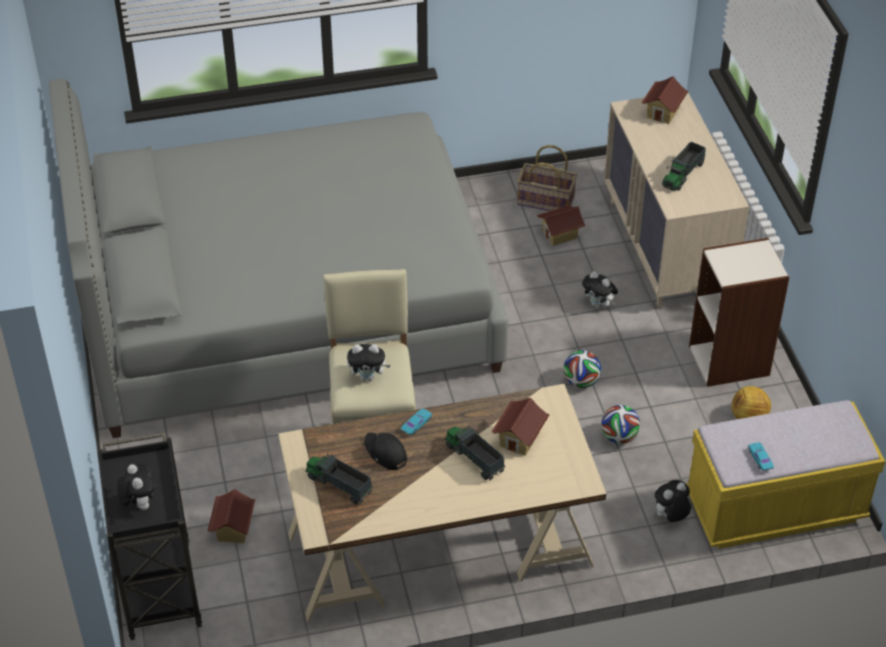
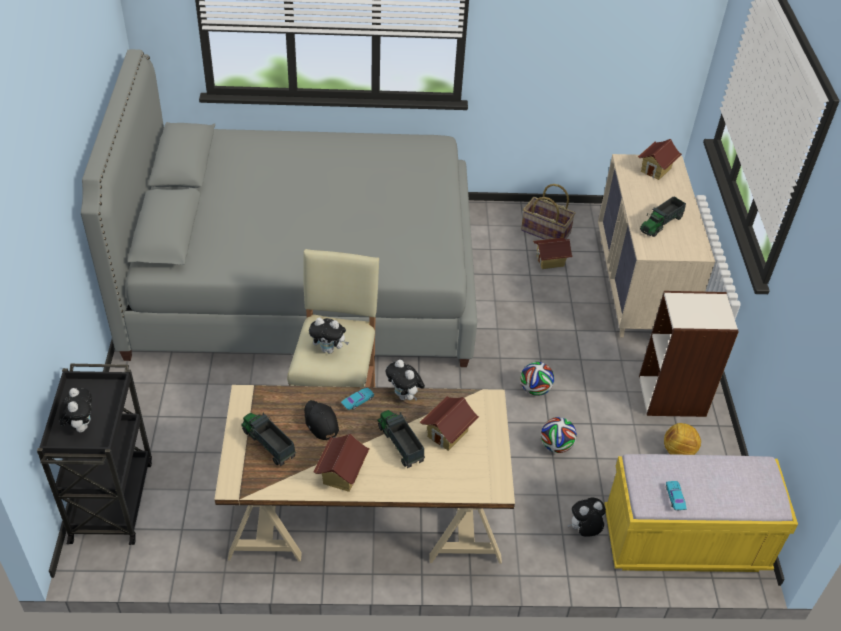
camera: 10 degrees right, 0 degrees up
toy house [208,489,255,543] -> toy house moved to [313,434,370,492]
plush toy [582,271,618,309] -> plush toy moved to [385,360,425,400]

